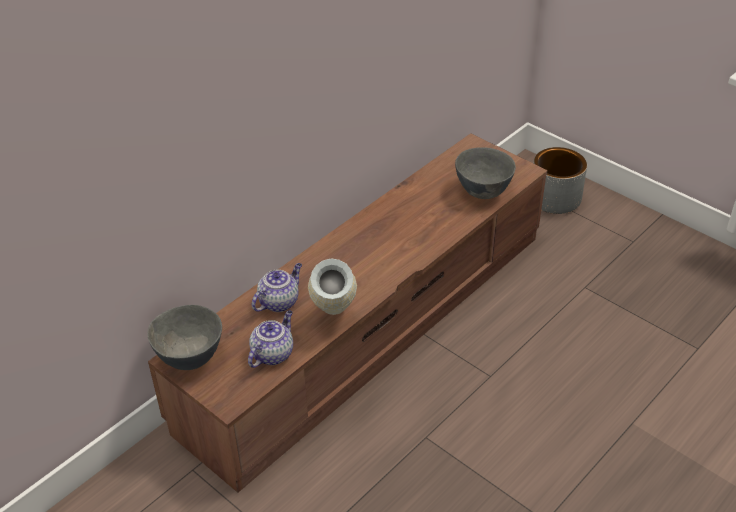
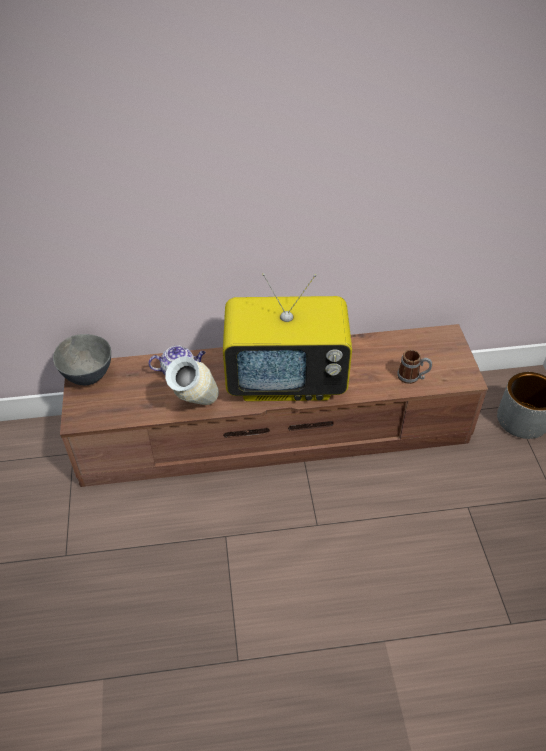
camera: 40 degrees right, 5 degrees up
teapot [248,310,293,368] -> none
grey bowl [455,147,516,199] -> mug [397,350,432,384]
none -> television [223,273,352,401]

